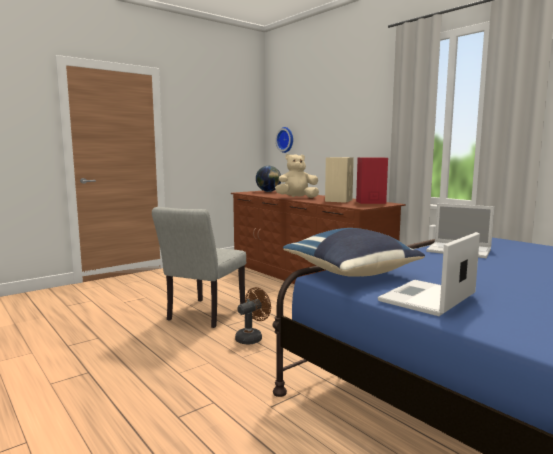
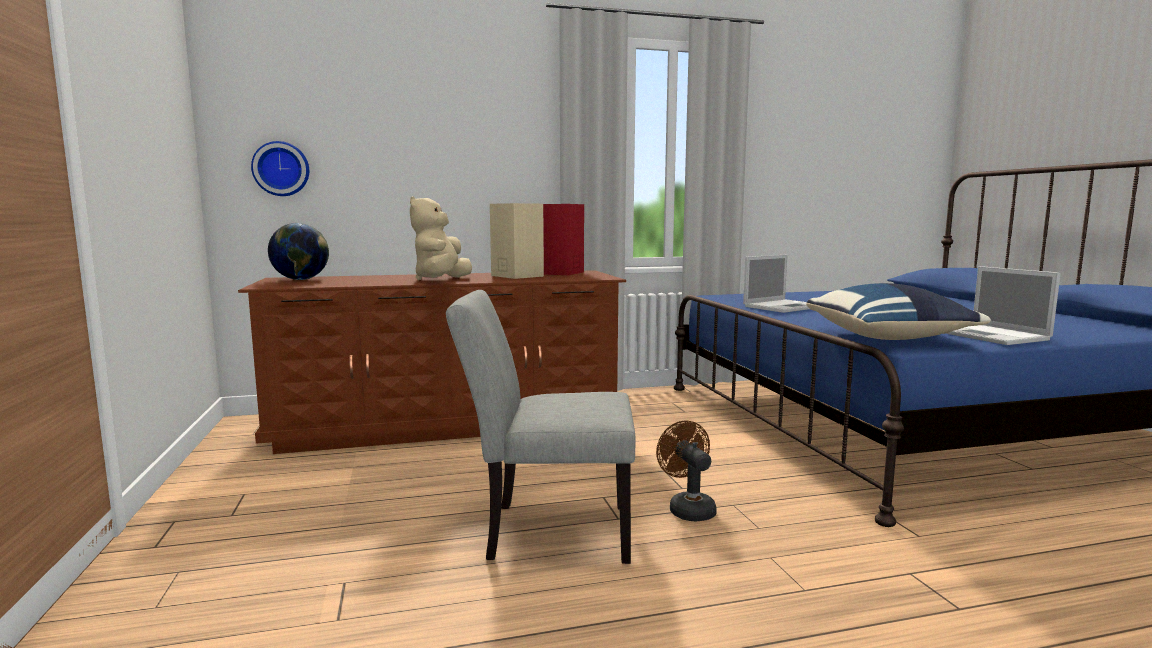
camera: 65 degrees left, 0 degrees up
grey chair [152,207,246,328] -> grey chair turned 135 degrees clockwise [446,290,636,564]

